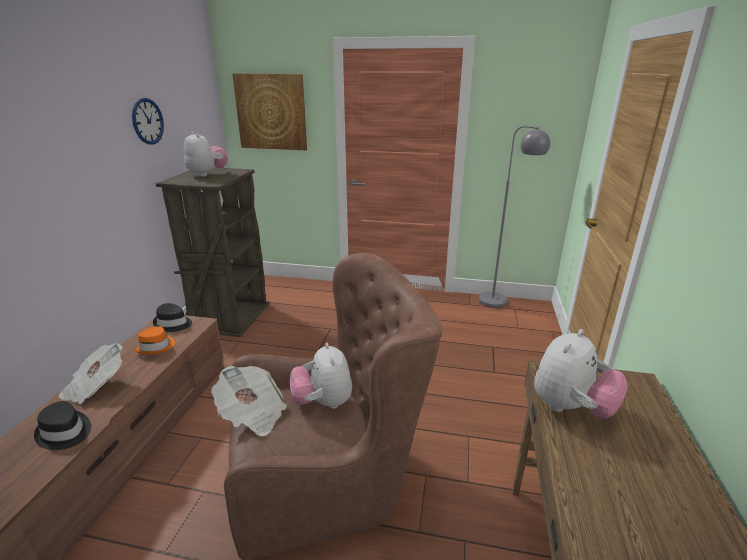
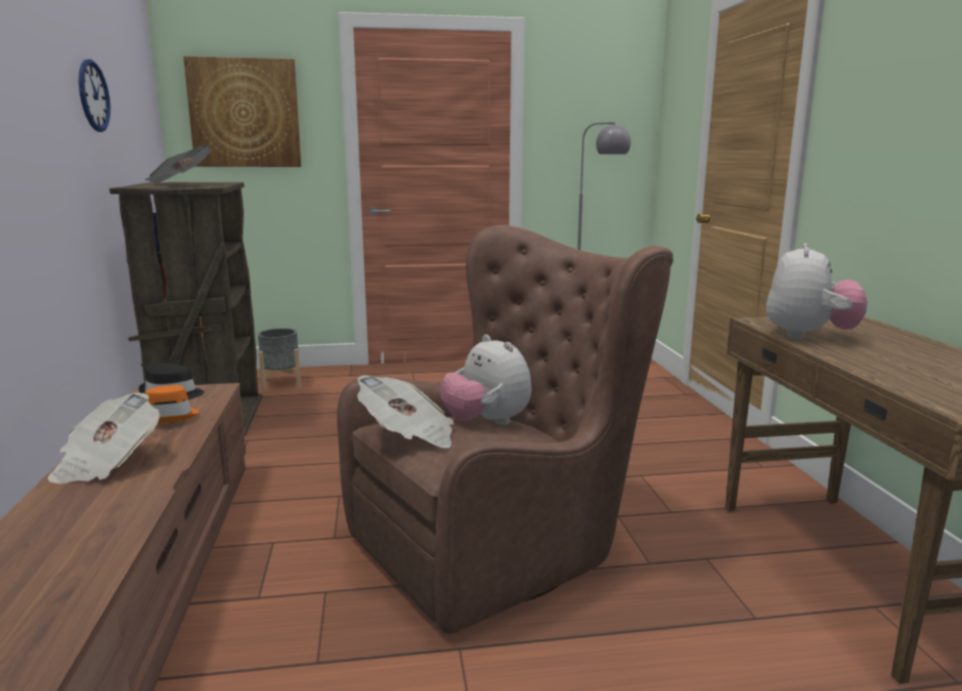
camera: 20 degrees left, 10 degrees down
black hat [34,401,91,450] -> none
plush toy [184,132,228,177] -> newspaper [145,144,211,183]
none -> grey planter [258,328,301,391]

